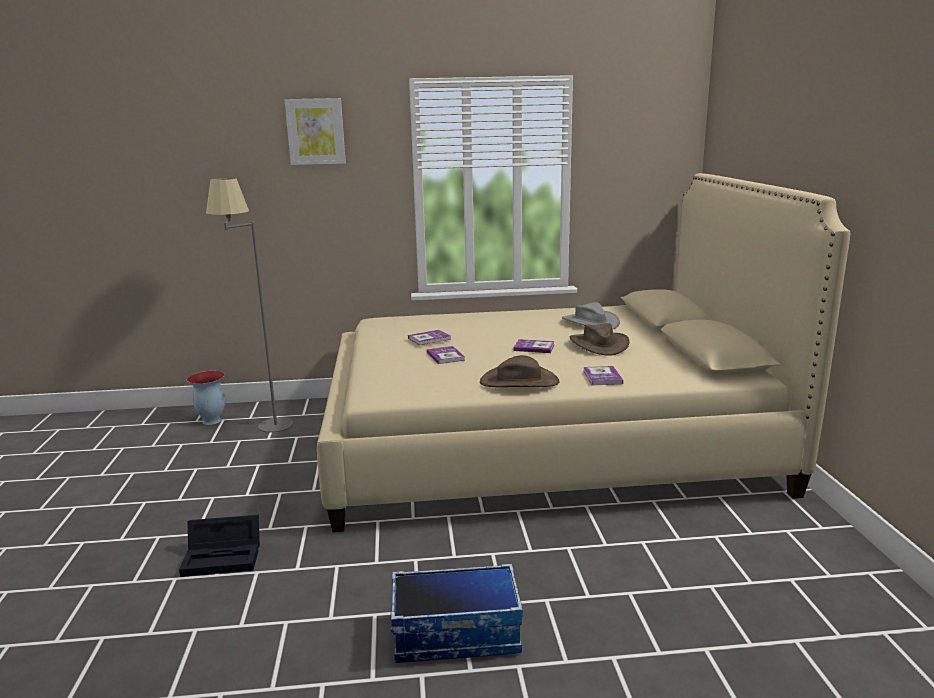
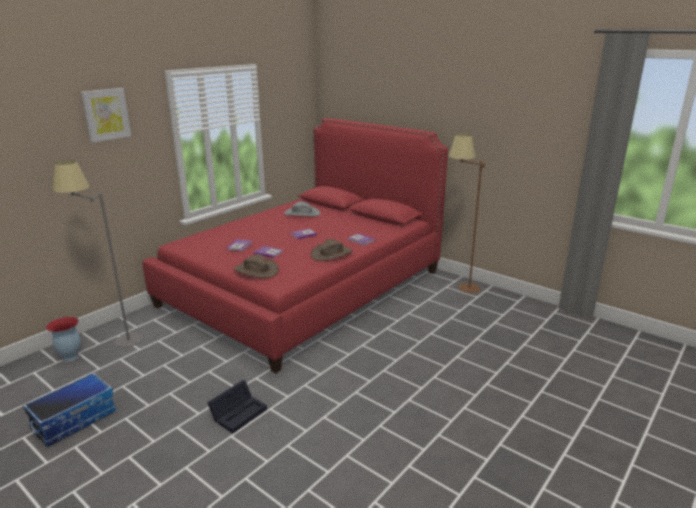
camera: 45 degrees left, 5 degrees up
beige bed [317,173,850,532] -> red bed [142,118,448,373]
storage box [390,564,523,663] -> storage box moved to [23,372,116,447]
brown hat [570,323,630,356] -> brown hat moved to [234,254,279,278]
none -> brown floor lamp [449,133,485,293]

